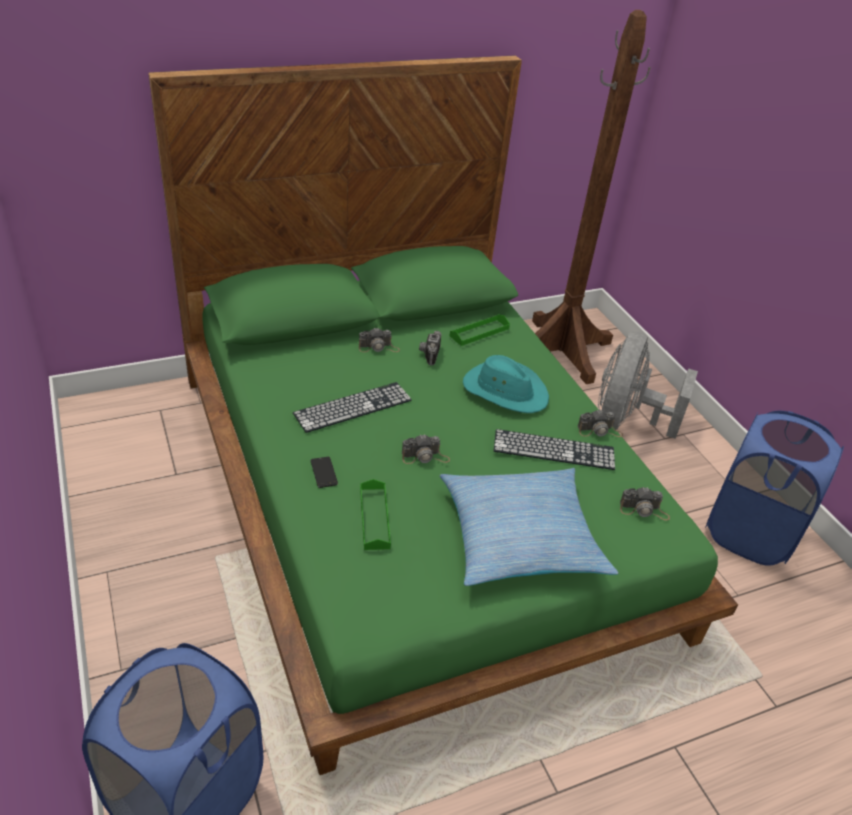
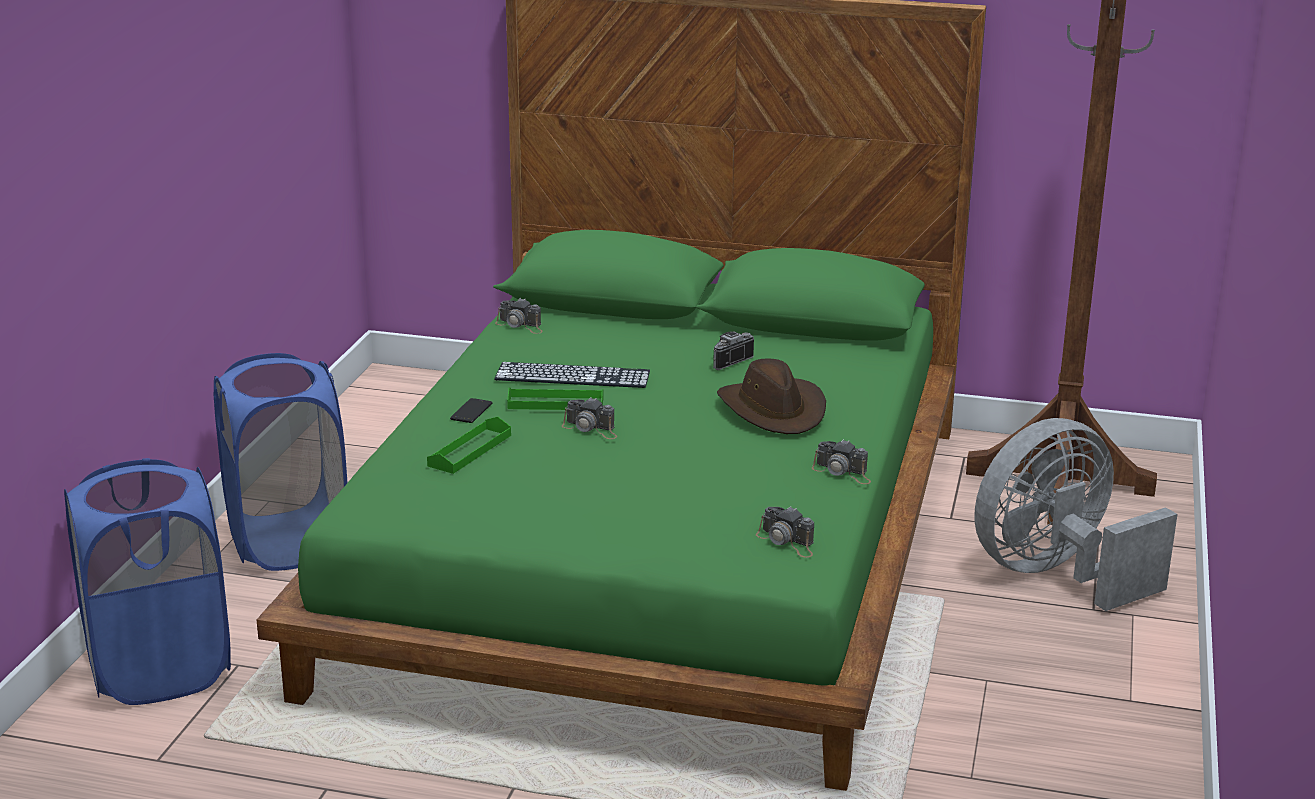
camera: 40 degrees right, 15 degrees down
camera [359,328,400,352] -> camera moved to [495,298,543,334]
pillow [440,468,618,586] -> none
green tray [450,315,510,346] -> green tray moved to [507,388,604,410]
turquoise hat [463,355,549,413] -> brown hat [717,359,826,434]
keyboard [494,429,615,470] -> none
blue laundry basket [705,411,844,566] -> blue laundry basket moved to [214,353,347,571]

